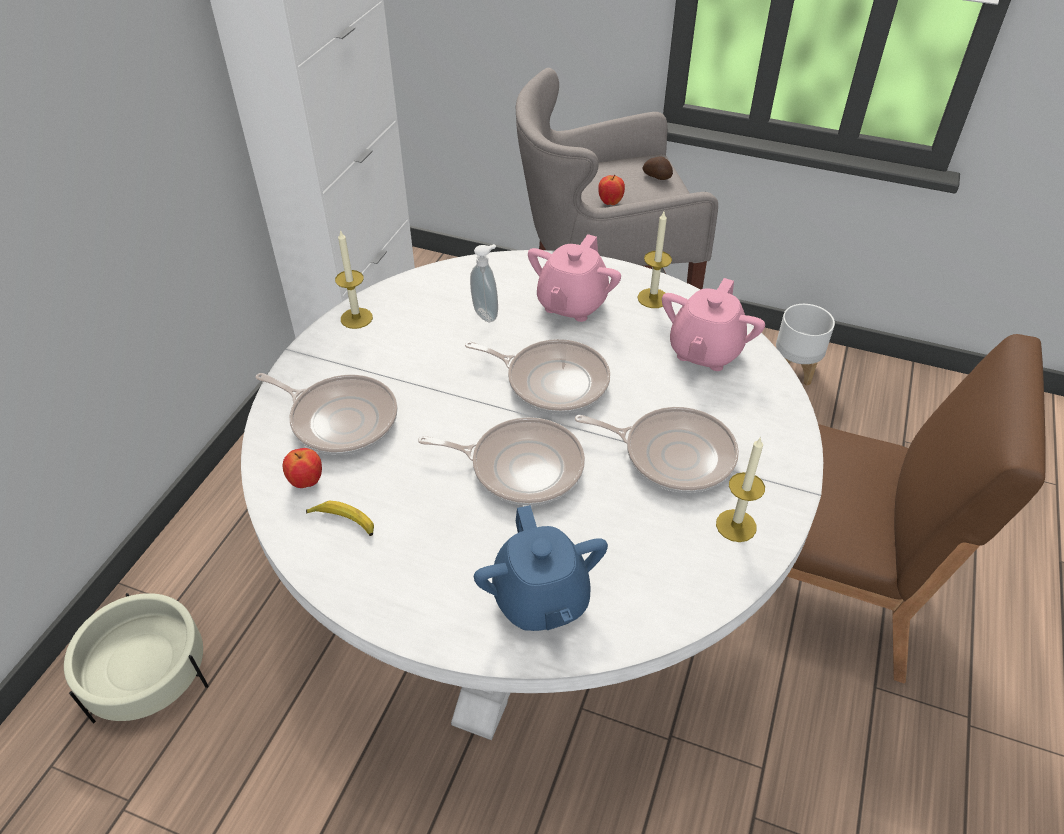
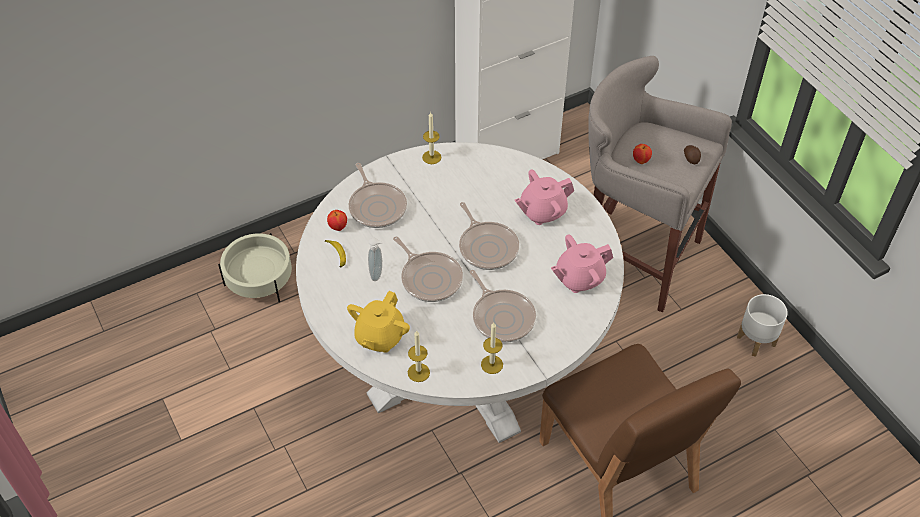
camera: 40 degrees right, 5 degrees up
soap dispenser [470,244,498,322] -> soap dispenser moved to [368,238,383,281]
blue teapot [474,505,608,631] -> yellow teapot [347,291,410,353]
candle [637,212,672,308] -> candle moved to [408,330,430,382]

